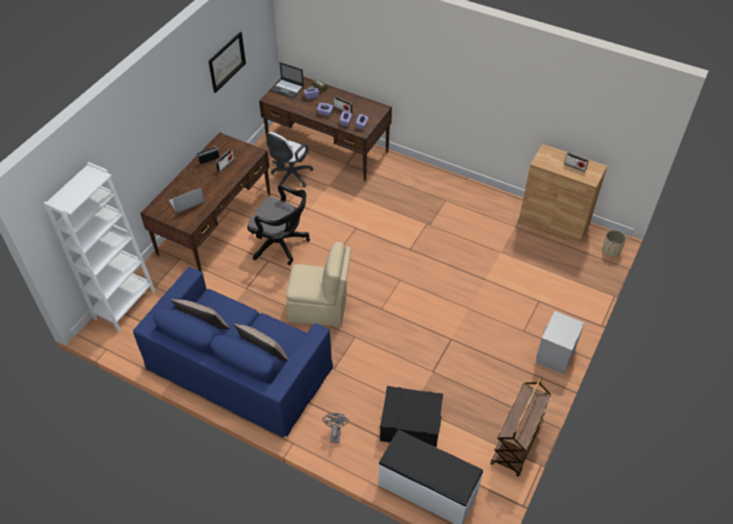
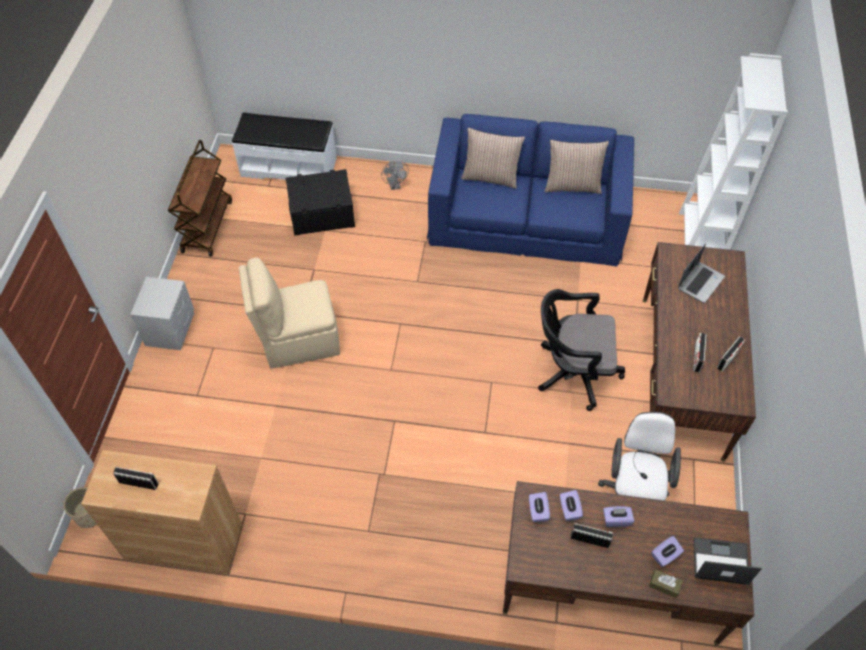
camera: 160 degrees right, 5 degrees up
picture [208,32,246,93] -> none
beige chair [286,242,351,327] -> beige chair moved to [239,257,340,369]

